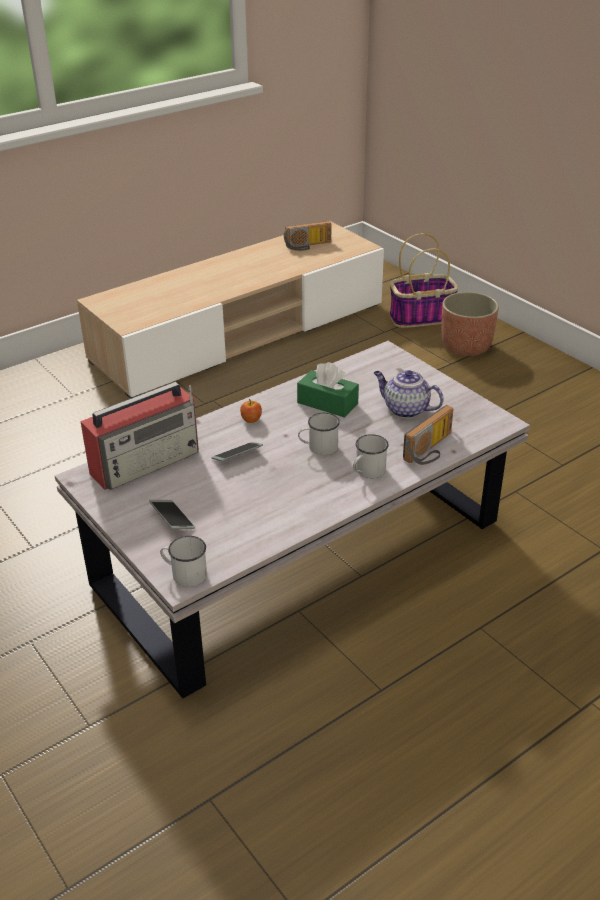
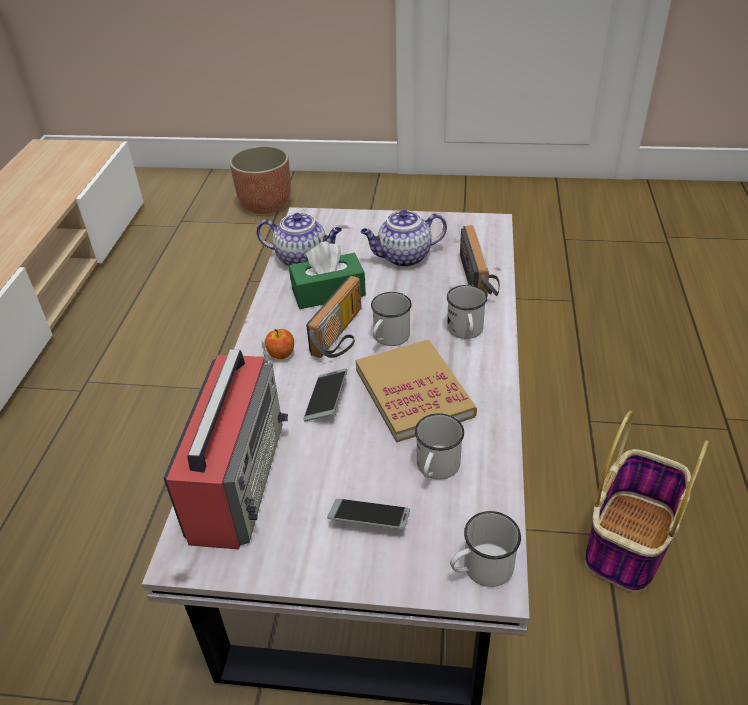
camera: 45 degrees left, 5 degrees up
radio [284,221,331,251] -> radio moved to [306,276,362,358]
basket [390,233,458,328] -> basket moved to [585,411,709,593]
none -> teapot [256,213,342,266]
none -> book [356,340,477,443]
none -> white mug [415,413,464,480]

